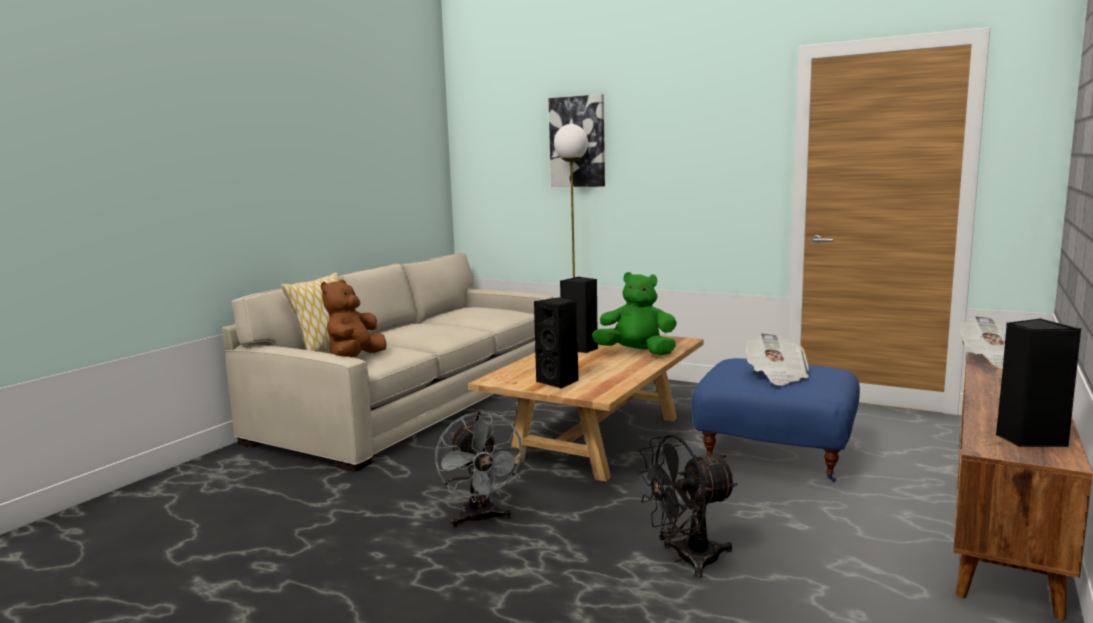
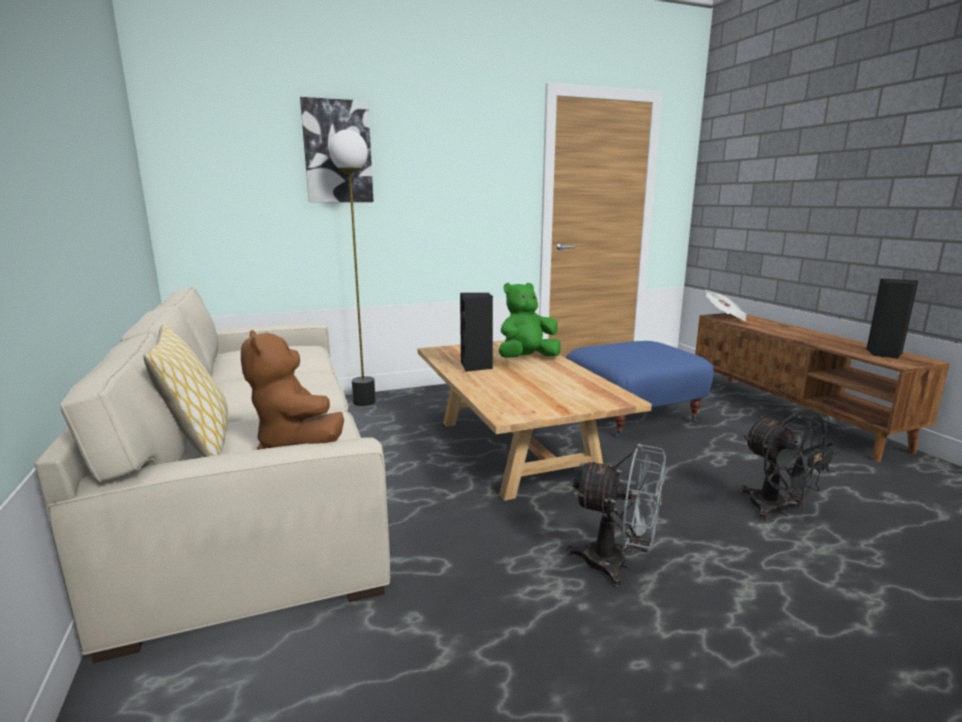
camera: 50 degrees left, 5 degrees up
black speaker [534,297,579,389] -> none
black fan [636,434,738,578] -> black fan turned 45 degrees counterclockwise [741,409,843,520]
newspaper [745,333,809,386] -> none

